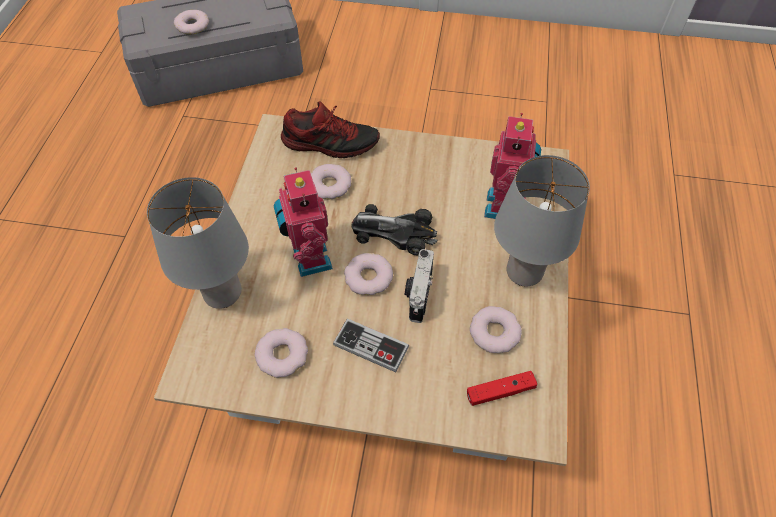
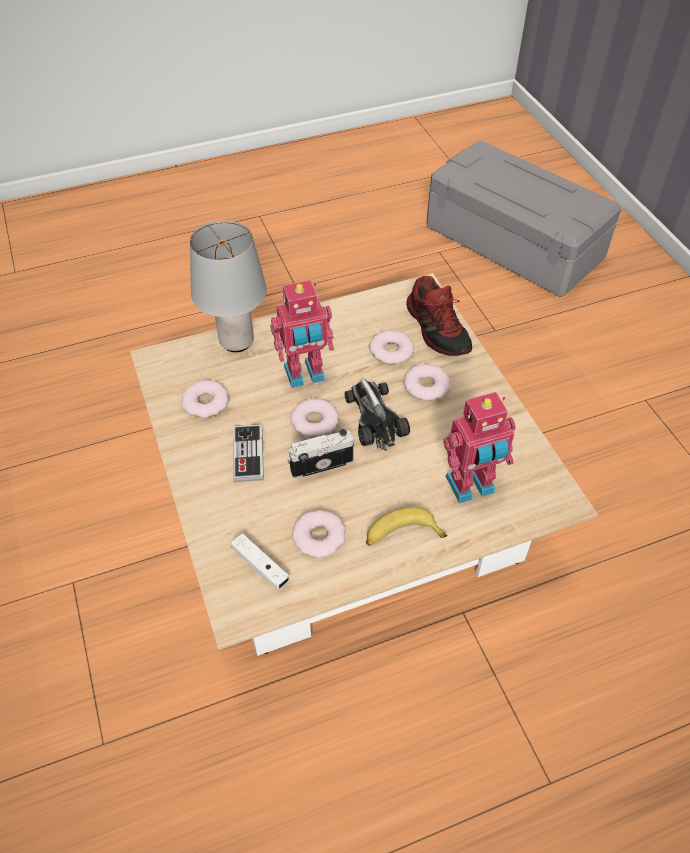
camera: 60 degrees right, 5 degrees down
donut [174,10,209,34] -> donut moved to [404,364,450,401]
toy robot [274,167,333,277] -> toy robot turned 150 degrees counterclockwise [270,280,334,388]
red game controller [467,371,537,406] -> white game controller [231,533,290,590]
grey table lamp [494,155,590,286] -> banana [366,507,447,546]

